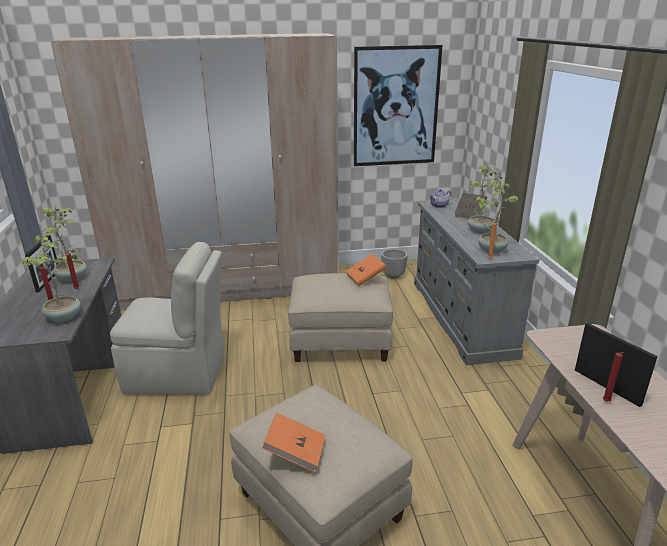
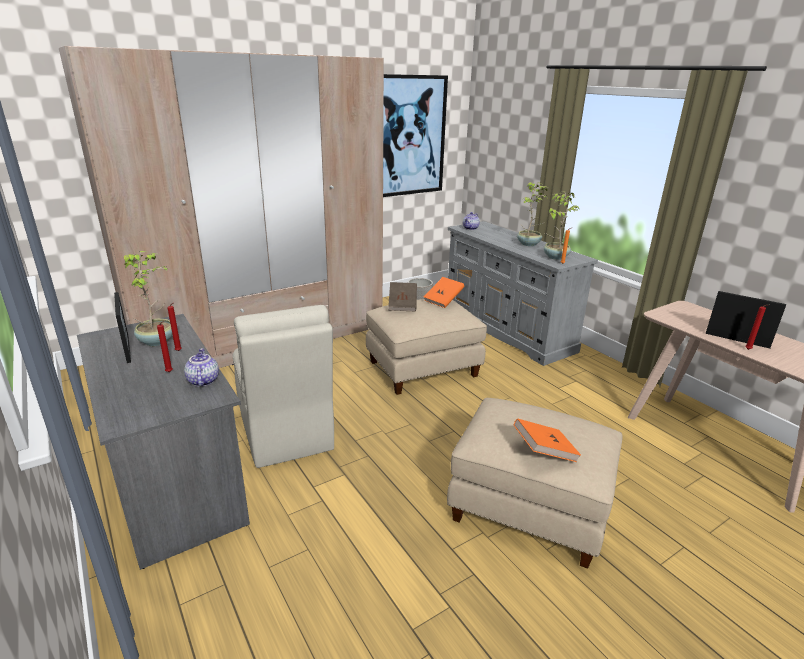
camera: 25 degrees left, 0 degrees up
potted plant [22,235,81,322] -> teapot [184,348,219,387]
beige chair [110,242,224,394] -> beige chair turned 90 degrees clockwise [233,305,334,468]
brown book [455,193,487,219] -> brown book moved to [388,282,417,311]

